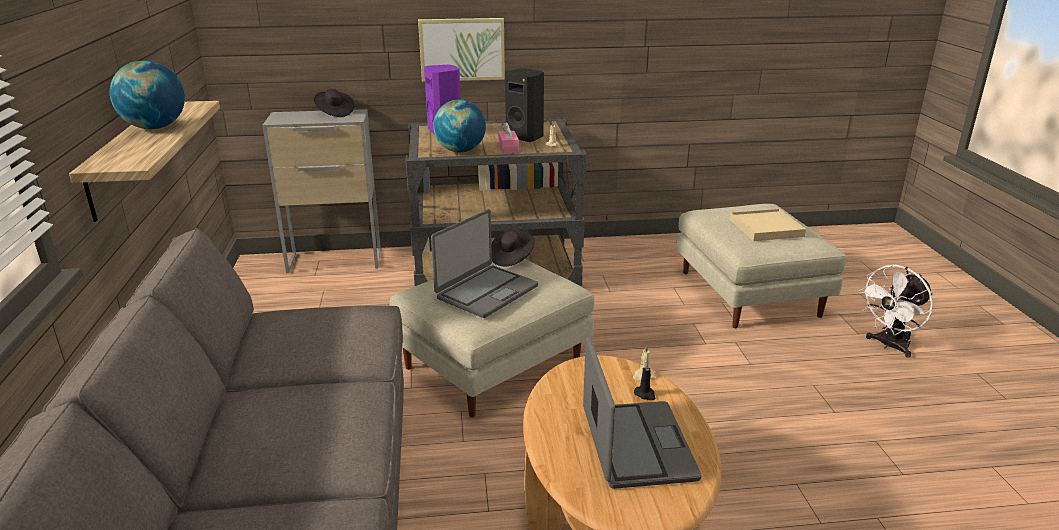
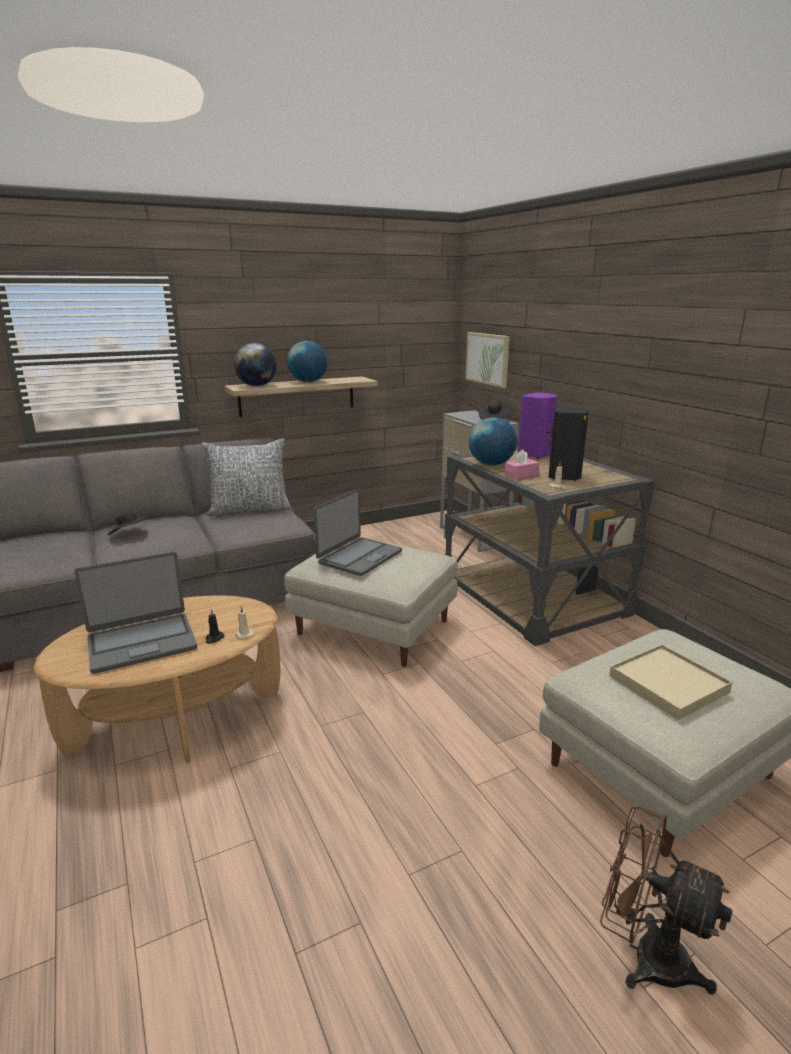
camera: 70 degrees right, 5 degrees down
picture [418,18,505,82] -> picture moved to [465,332,510,388]
laptop [431,209,538,318] -> laptop turned 75 degrees counterclockwise [314,489,402,576]
black hat [492,230,535,266] -> black hat moved to [108,511,147,535]
white fan [858,265,933,358] -> brown fan [600,806,733,995]
none -> pillow [202,438,291,516]
none -> globe [234,343,277,386]

